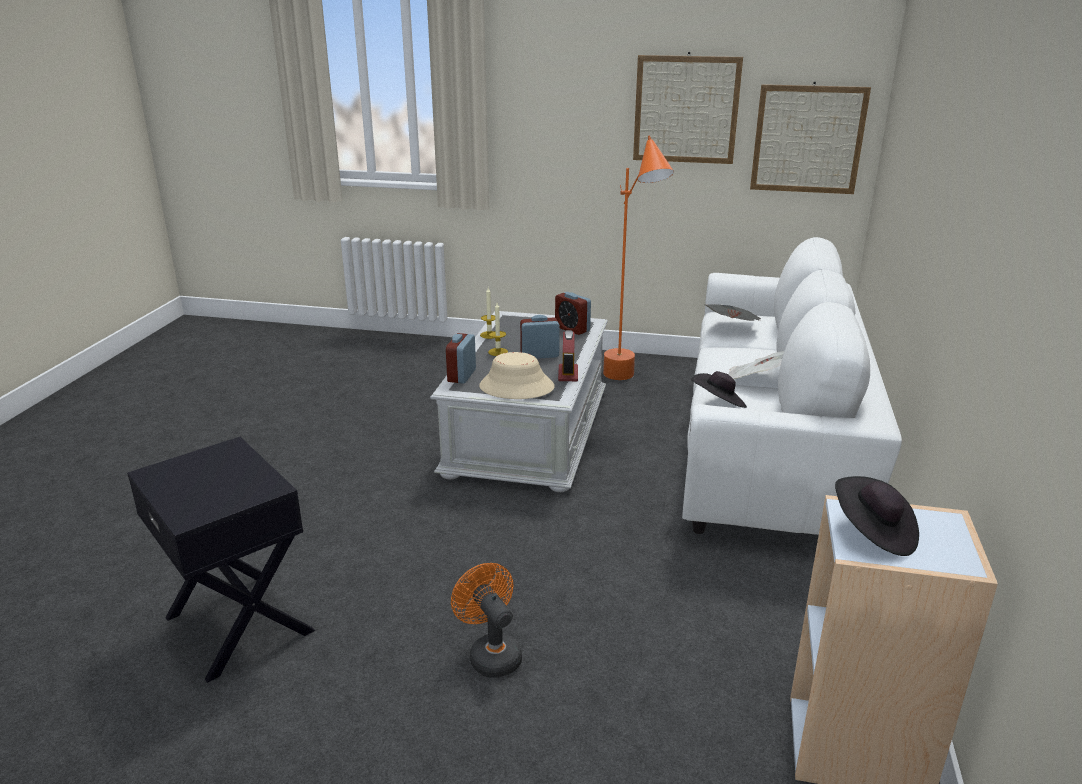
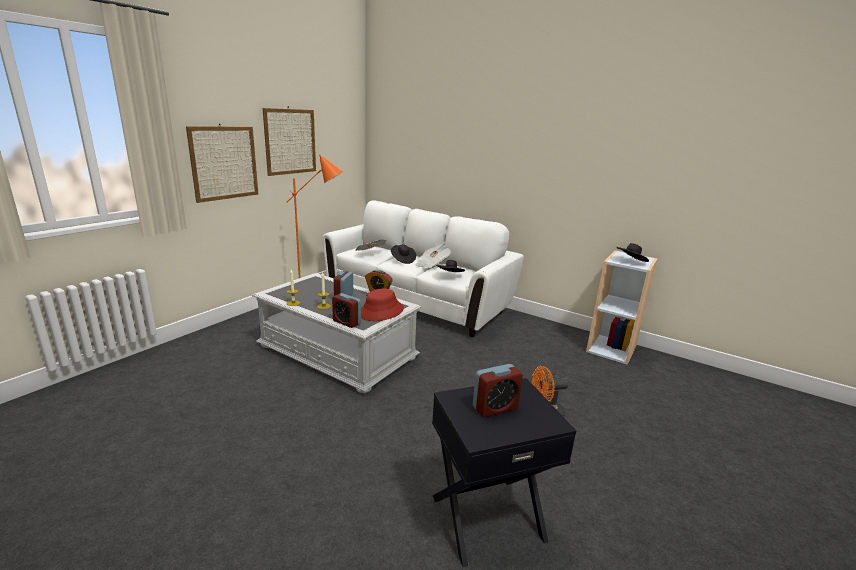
camera: 70 degrees left, 5 degrees down
beige hat [479,352,555,399] -> red hat [361,289,404,321]
alarm clock [555,292,591,335] -> alarm clock moved to [473,364,523,417]
picture [750,82,871,194] -> picture moved to [186,124,258,203]
none -> black hat [391,244,416,264]

